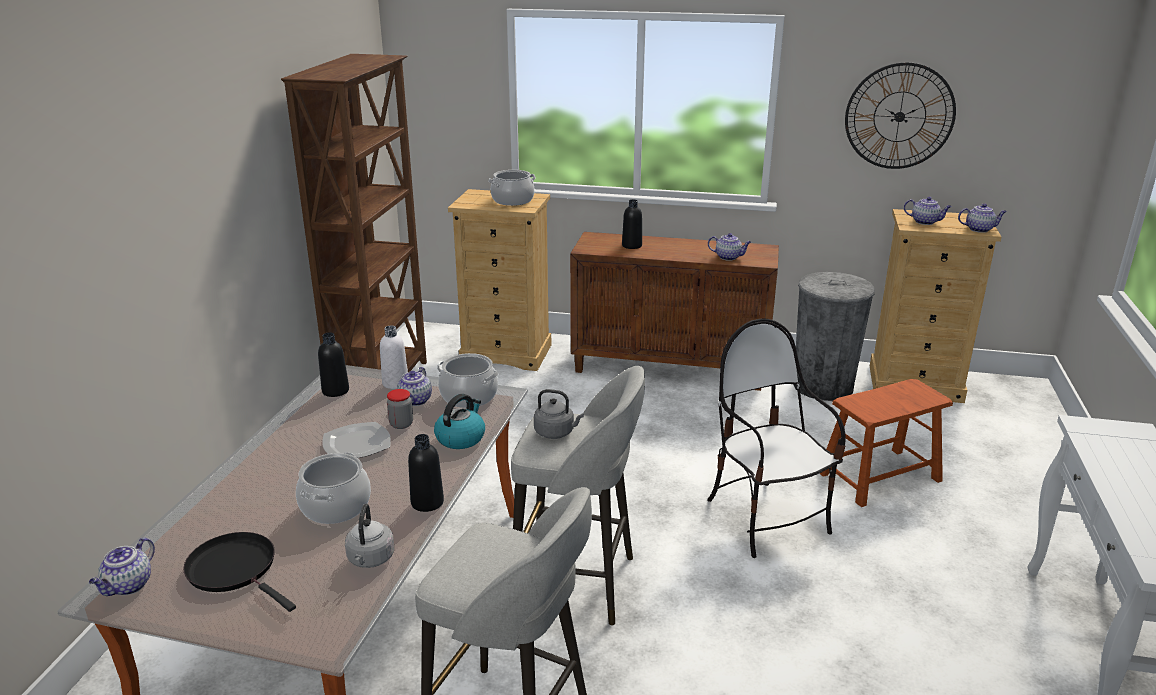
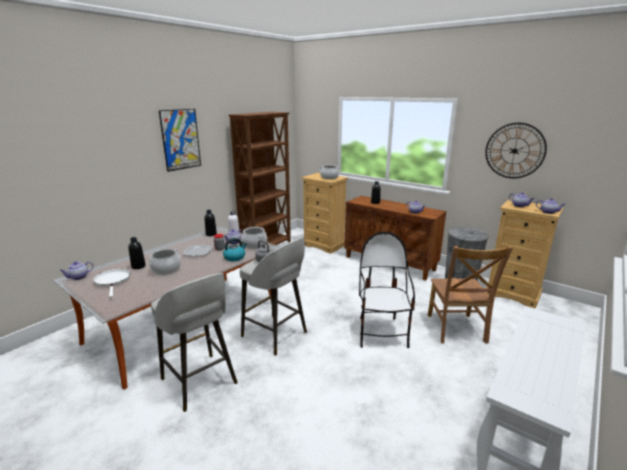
camera: 25 degrees right, 5 degrees down
black frying pan [183,532,296,612] -> white frying pan [93,269,130,297]
grey kettle [345,504,394,568] -> none
black bottle [408,434,444,512] -> black bottle moved to [128,237,146,269]
brown stool [819,379,953,507] -> brown chair [428,246,513,344]
none -> picture [159,109,201,172]

